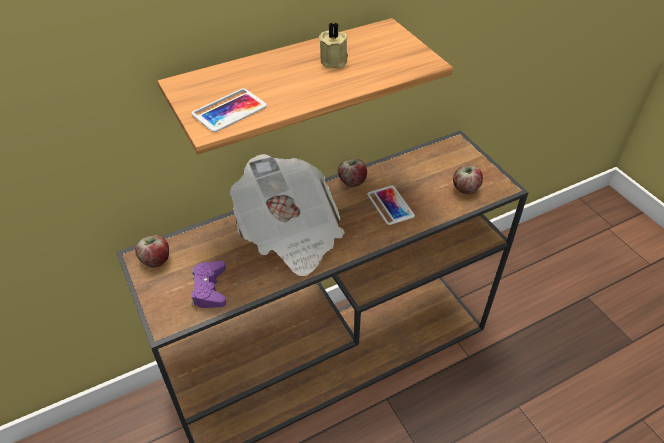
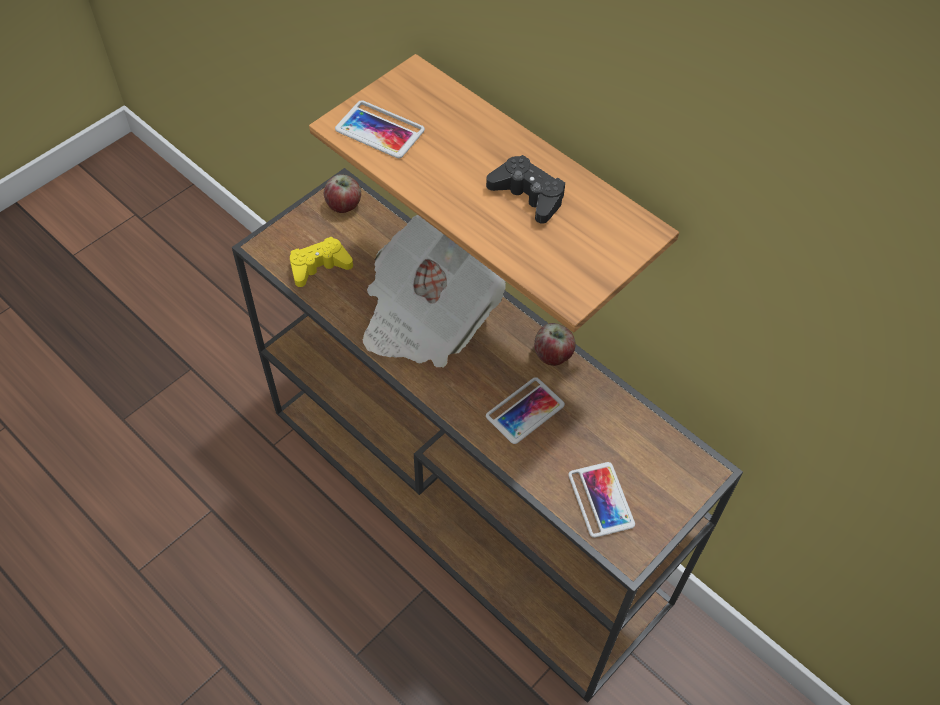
camera: 70 degrees right, 10 degrees up
purple game controller [191,261,226,308] -> yellow game controller [290,236,353,287]
beige candle [319,23,348,69] -> black game controller [486,155,565,224]
apple [453,165,483,194] -> phone [568,462,635,538]

